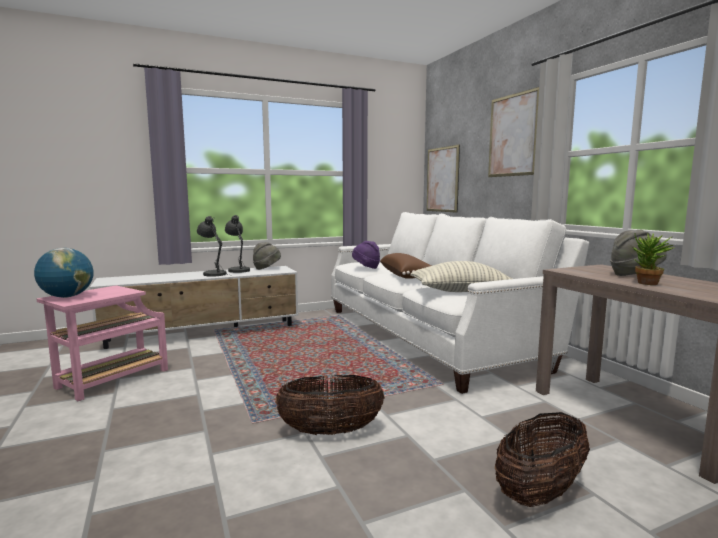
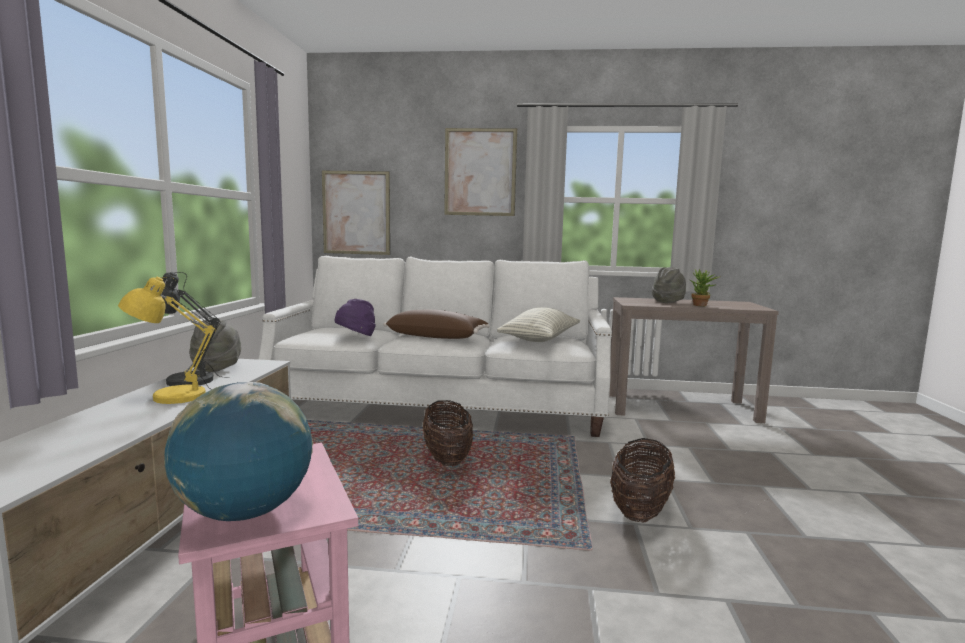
camera: 60 degrees left, 0 degrees up
grey table lamp [197,216,229,277] -> yellow table lamp [118,277,216,404]
basket [495,412,590,507] -> basket moved to [423,400,473,466]

